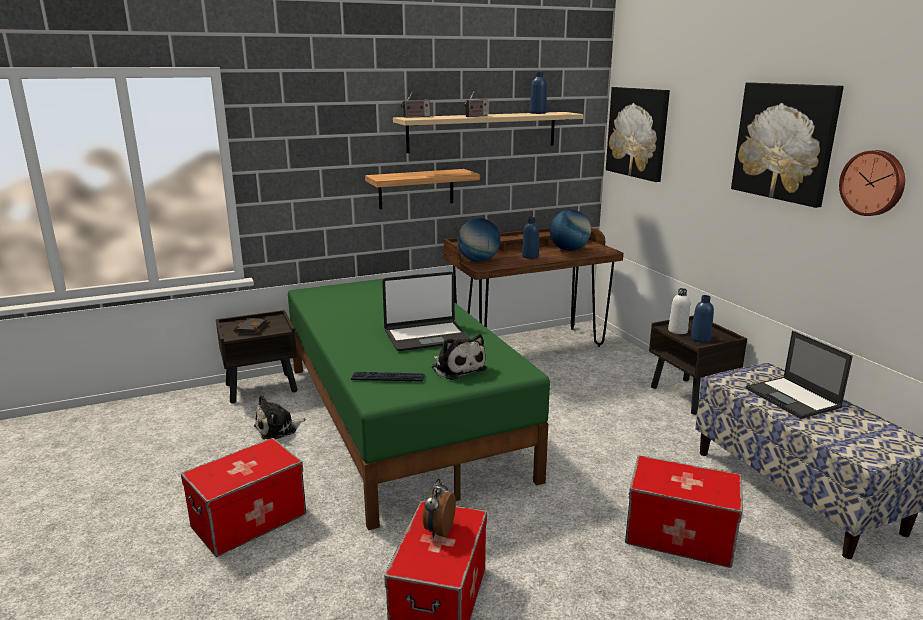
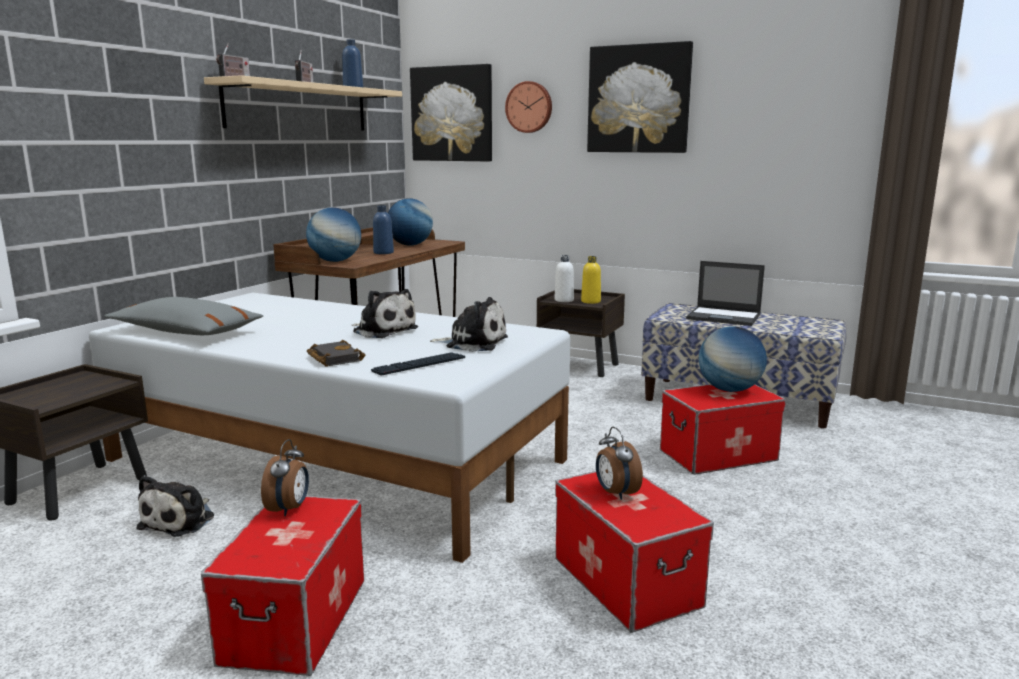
camera: 40 degrees left, 5 degrees down
black book [233,318,269,334] -> black book moved to [307,340,365,367]
green bed [288,274,550,530] -> white bed [89,292,570,563]
shelf [365,169,480,209] -> none
laptop [382,272,470,351] -> plush toy [352,289,418,338]
blue bottle [690,295,714,343] -> yellow bottle [581,256,601,304]
wall clock [839,150,905,216] -> wall clock moved to [505,81,552,133]
none -> grey pillow [104,297,263,335]
none -> alarm clock [261,439,309,516]
none -> globe [699,326,767,392]

